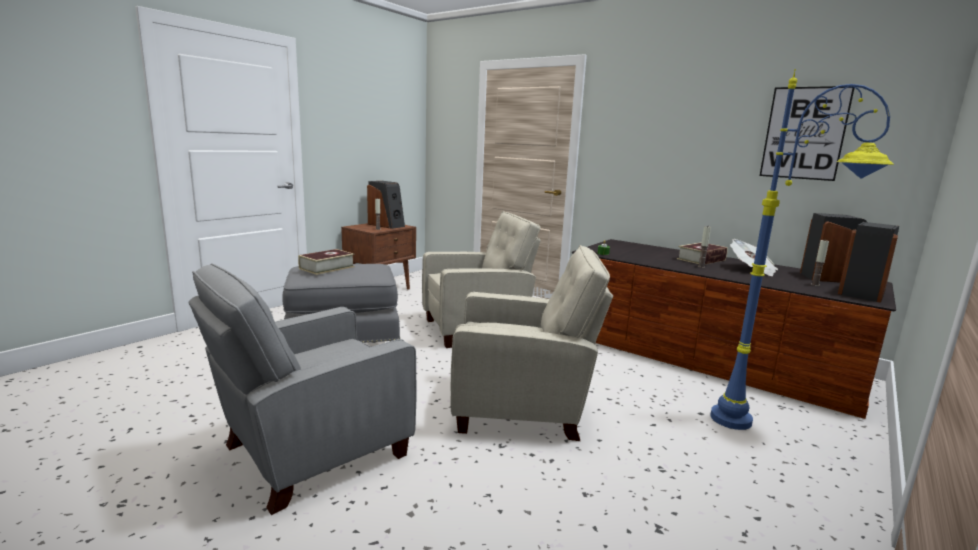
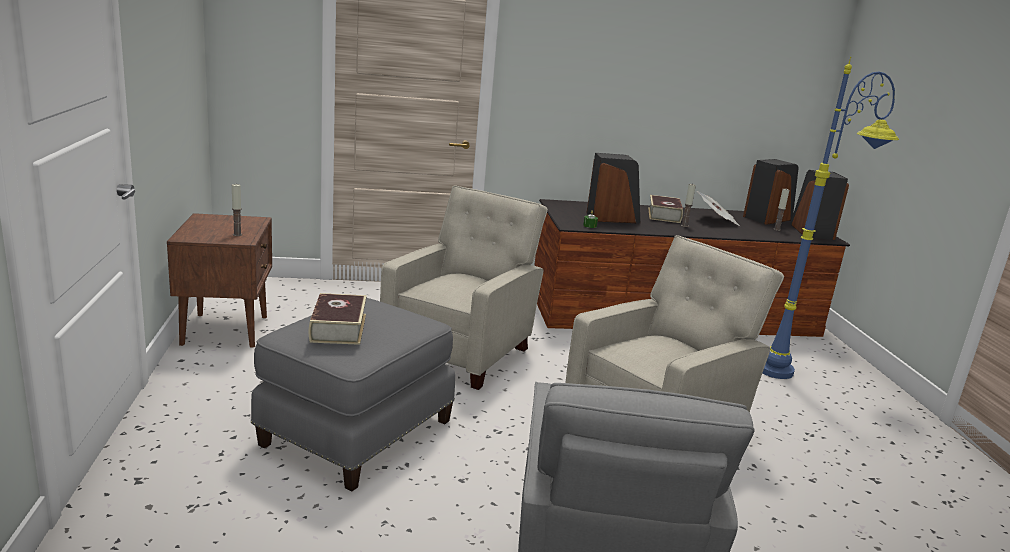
camera: 45 degrees left, 5 degrees up
speaker [367,181,405,229] -> speaker moved to [586,153,640,223]
picture [760,86,855,181] -> none

